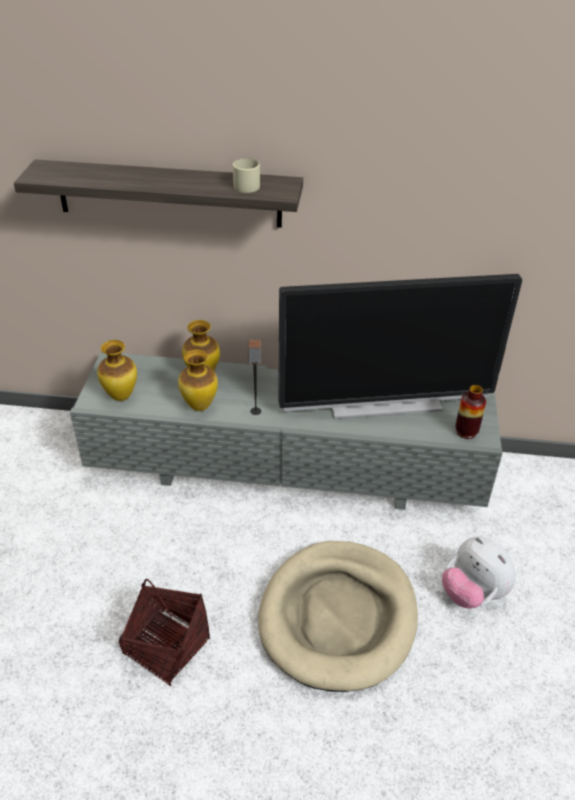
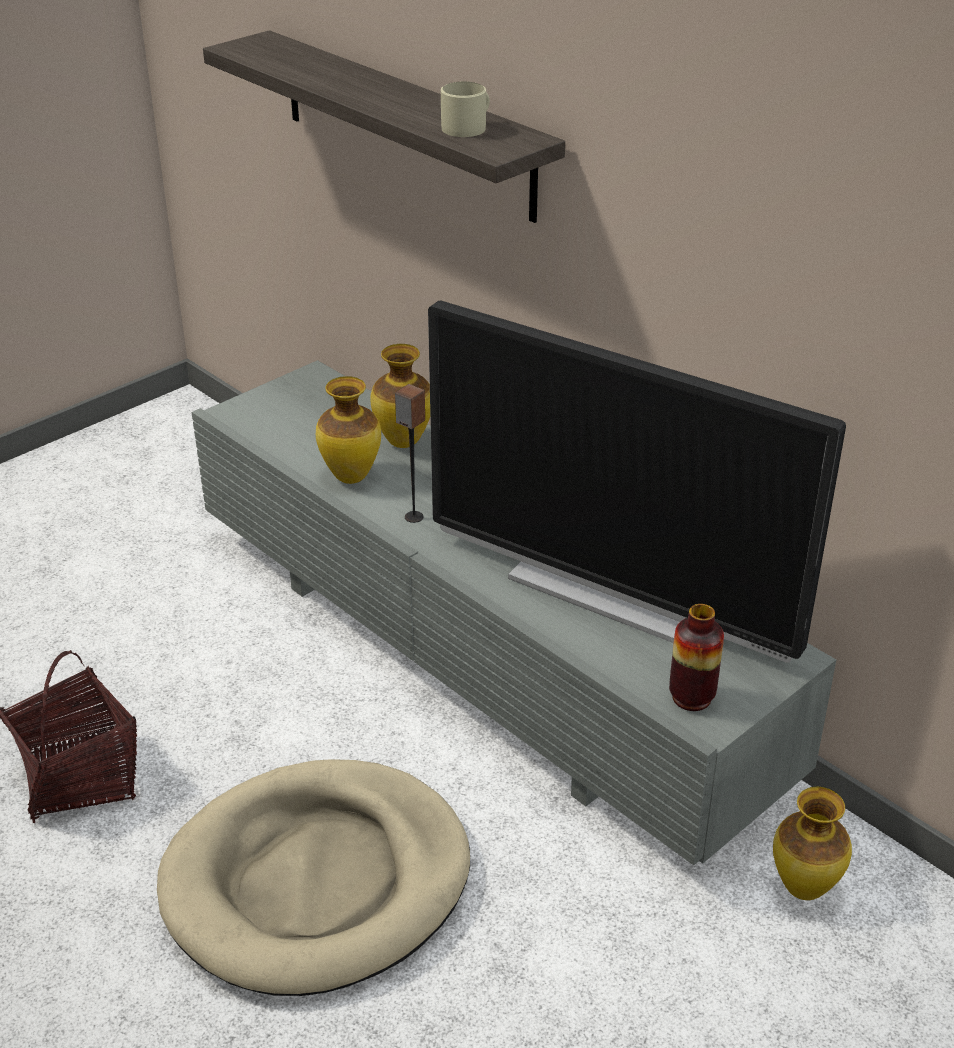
camera: 40 degrees right, 5 degrees down
vase [97,340,137,401] -> vase moved to [773,787,852,900]
plush toy [442,537,516,609] -> none

